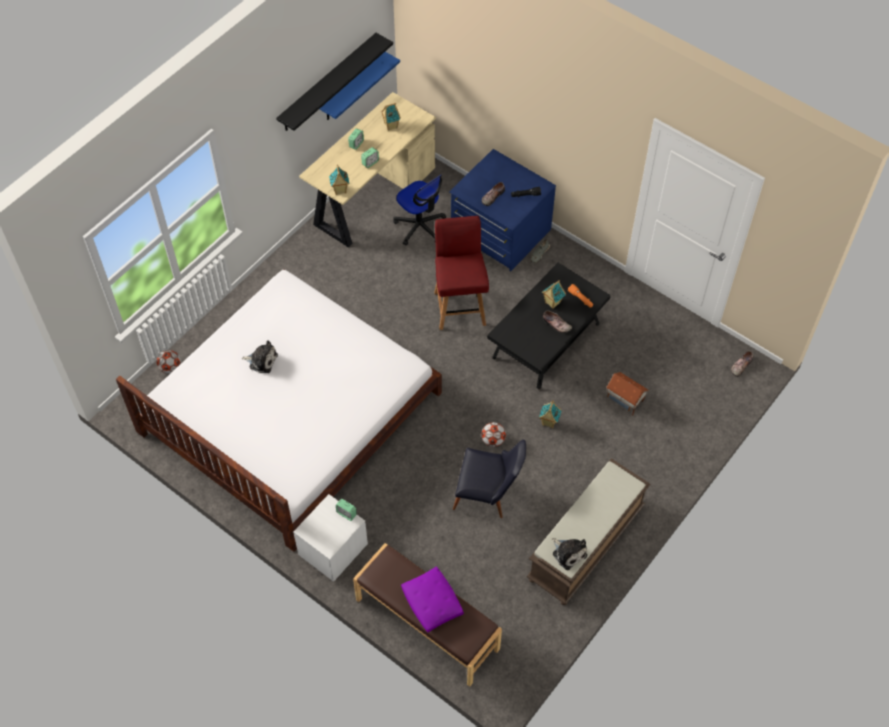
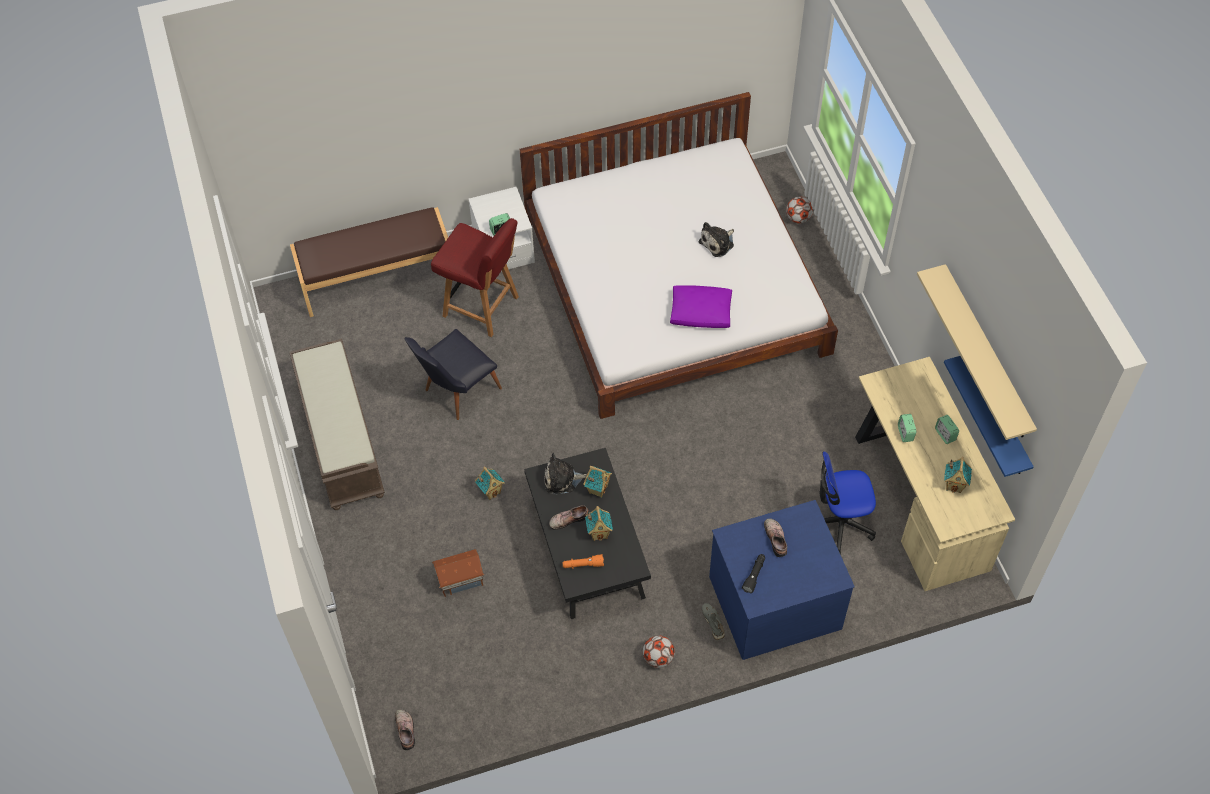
camera: 125 degrees right, 0 degrees up
black shelf [276,33,393,131] -> beige shelf [917,264,1037,440]
toy house [329,165,349,195] -> toy house moved to [583,466,612,498]
purple pillow [401,567,464,632] -> purple pillow moved to [670,285,732,328]
red chair [434,216,489,330] -> red chair moved to [431,218,519,337]
football [481,422,506,447] -> football moved to [643,635,675,668]
plush toy [552,538,587,570] -> plush toy moved to [544,453,587,495]

